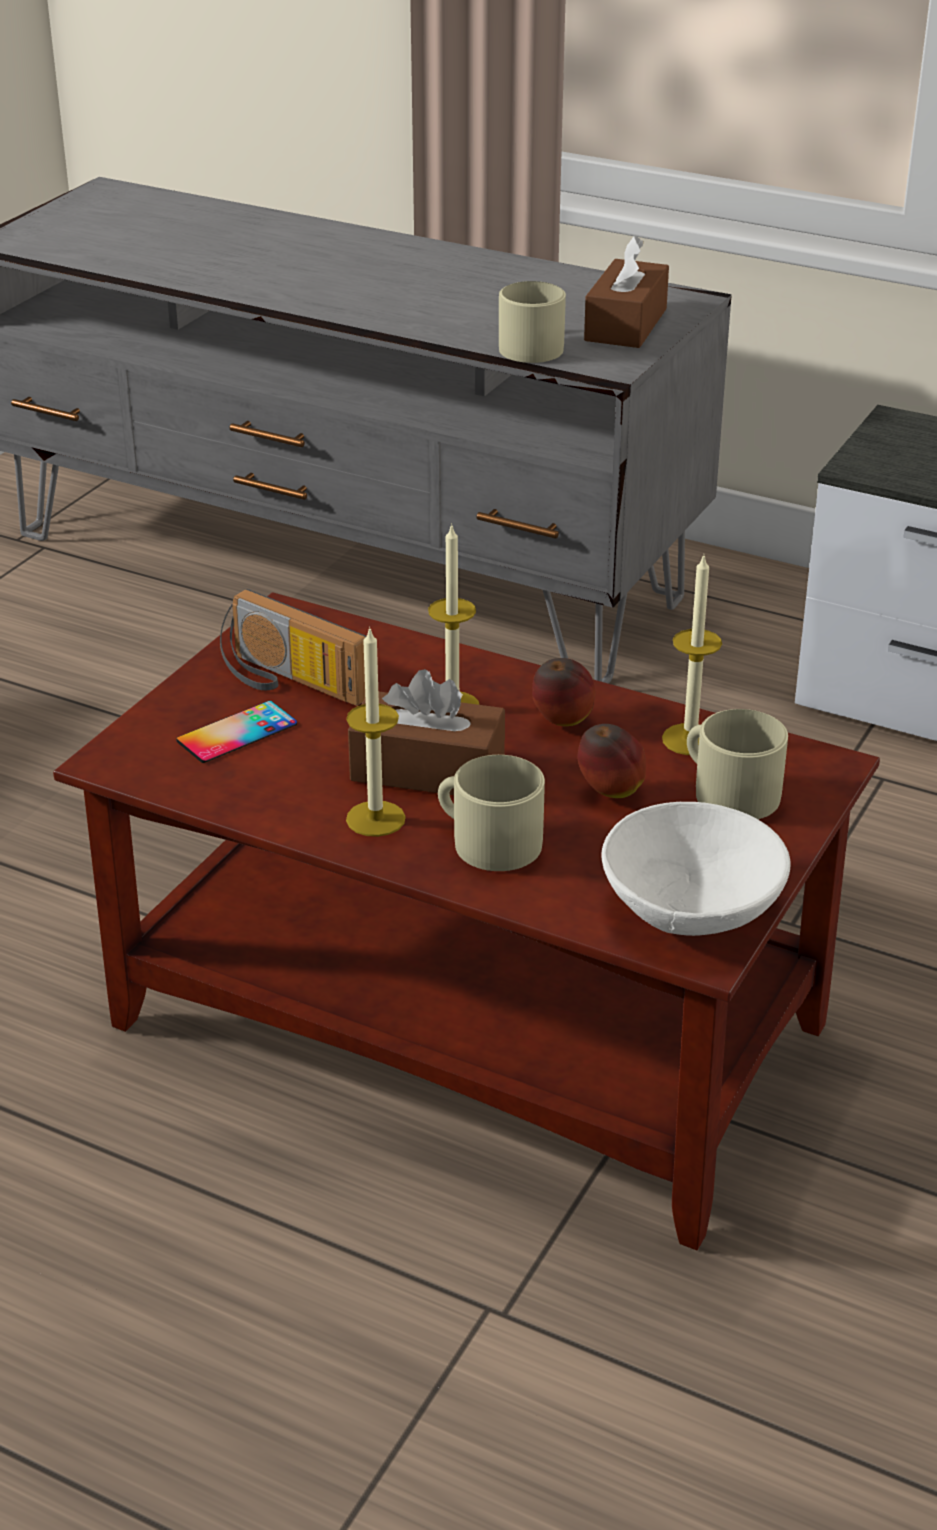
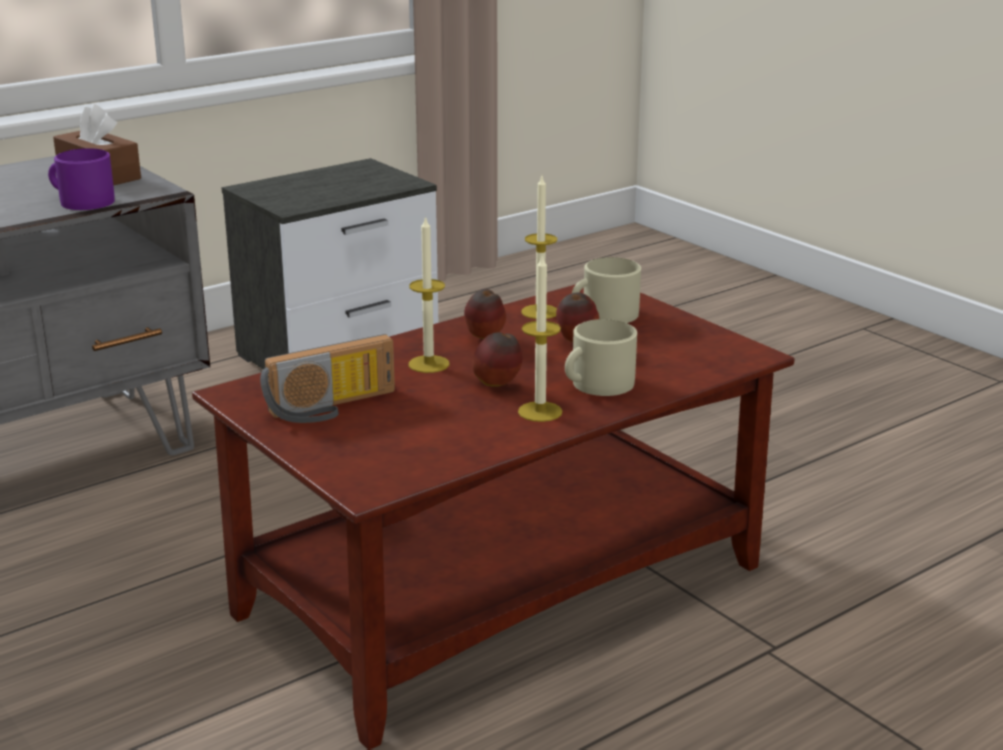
camera: 65 degrees left, 10 degrees down
phone [176,701,297,763] -> none
brown tissue box [348,669,505,795] -> apple [472,332,522,387]
beige mug [499,281,566,363] -> purple mug [48,148,115,210]
white bowl [601,802,791,936] -> none

